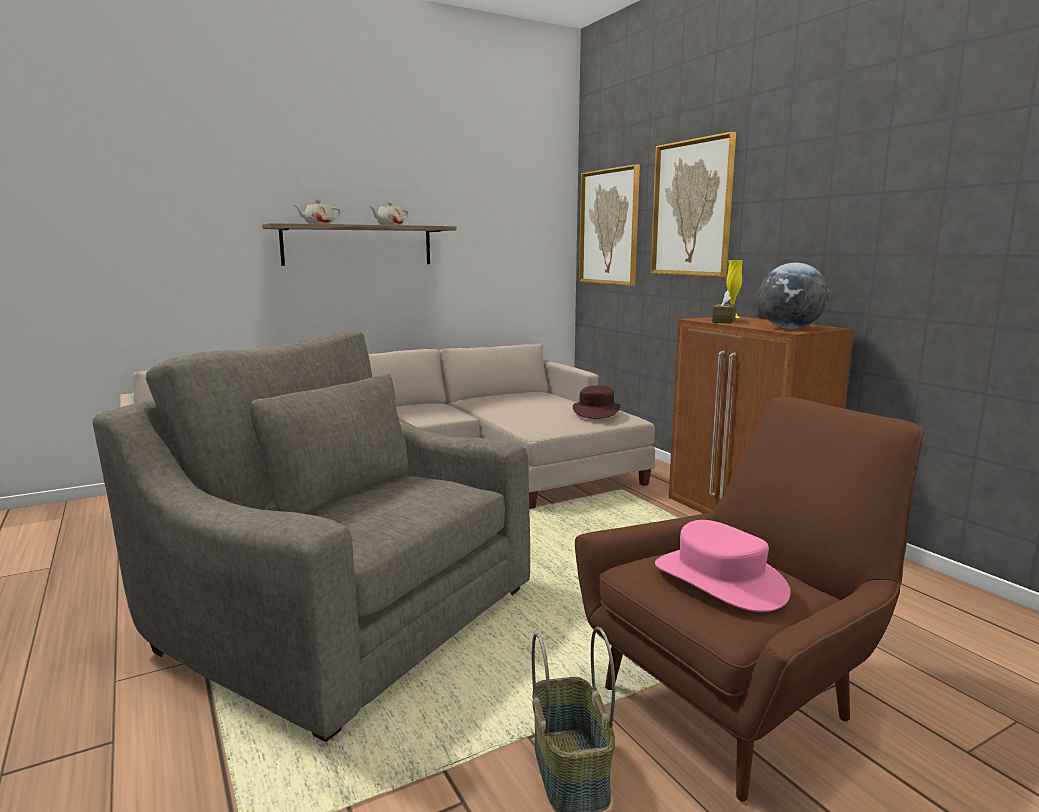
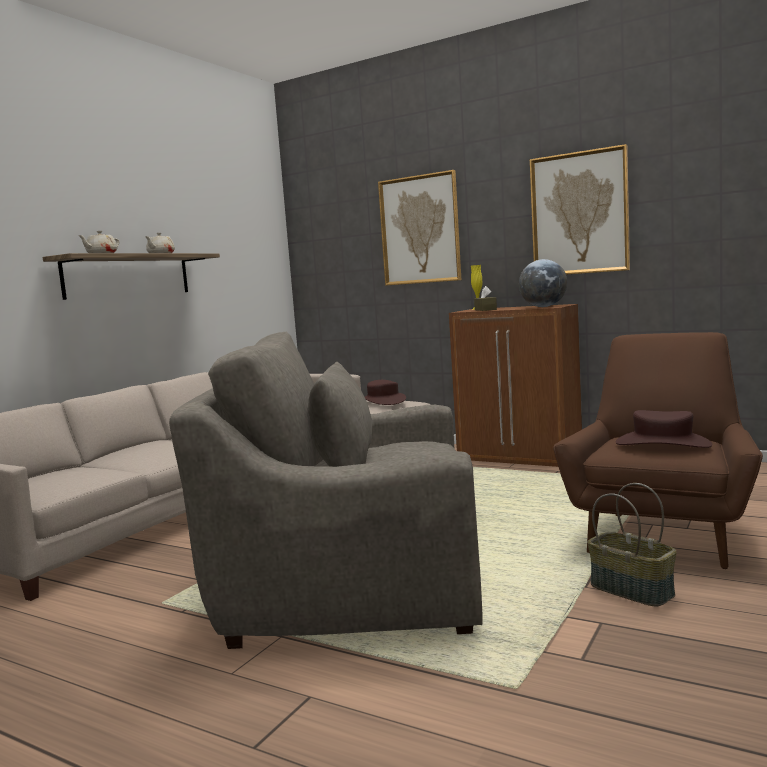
camera: 30 degrees left, 5 degrees down
picture [579,164,640,286] -> picture moved to [530,144,630,275]
pink hat [655,520,791,612] -> brown hat [616,410,712,448]

